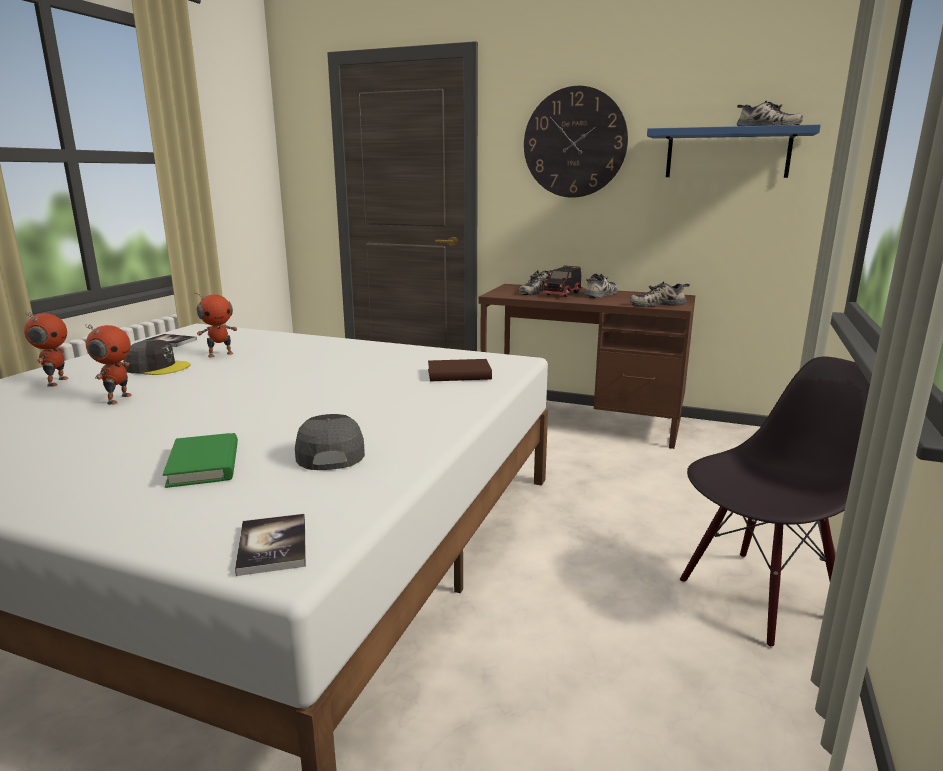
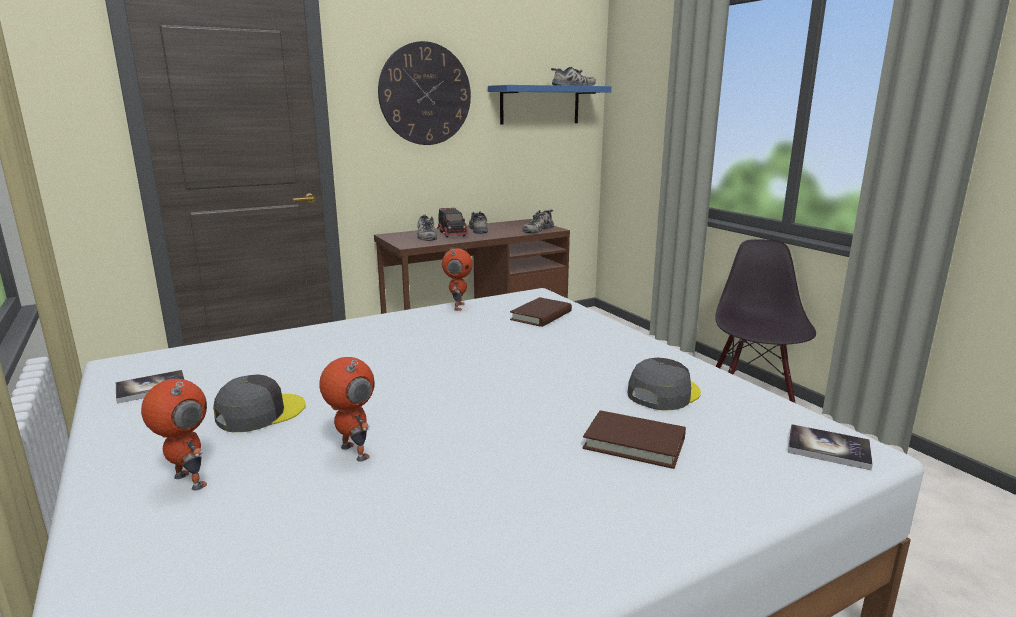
camera: 50 degrees left, 0 degrees up
green book [163,433,238,488] -> brown book [583,410,686,469]
toy robot [194,291,237,357] -> toy robot moved to [442,248,473,311]
grey cap [295,414,365,470] -> grey cap turned 105 degrees clockwise [627,358,701,411]

